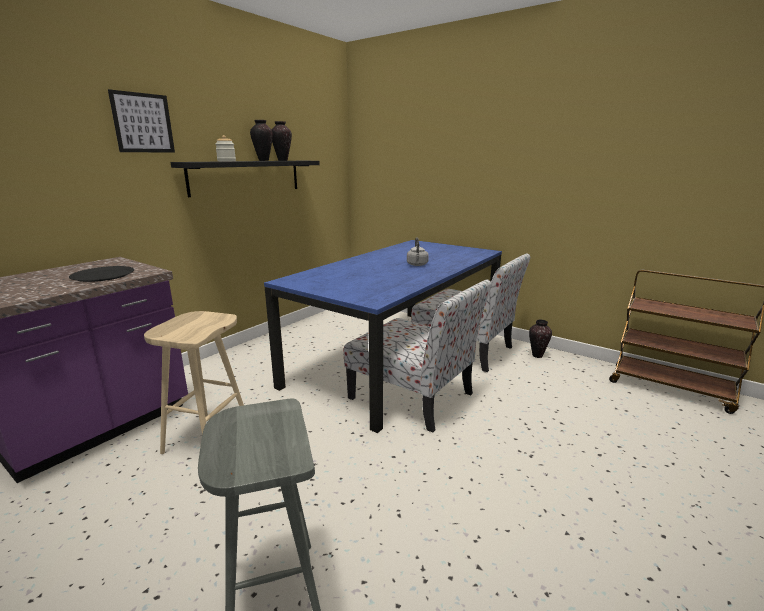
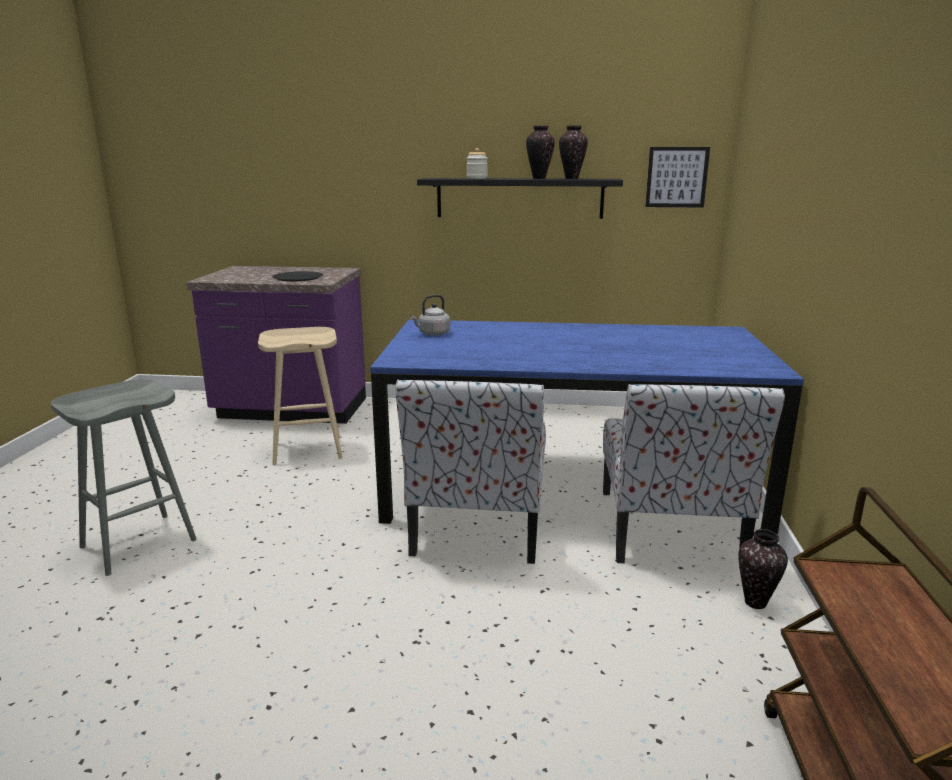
camera: 60 degrees right, 0 degrees up
picture [108,89,175,153] -> picture moved to [645,147,710,208]
grey kettle [407,237,429,266] -> grey kettle moved to [410,294,450,336]

